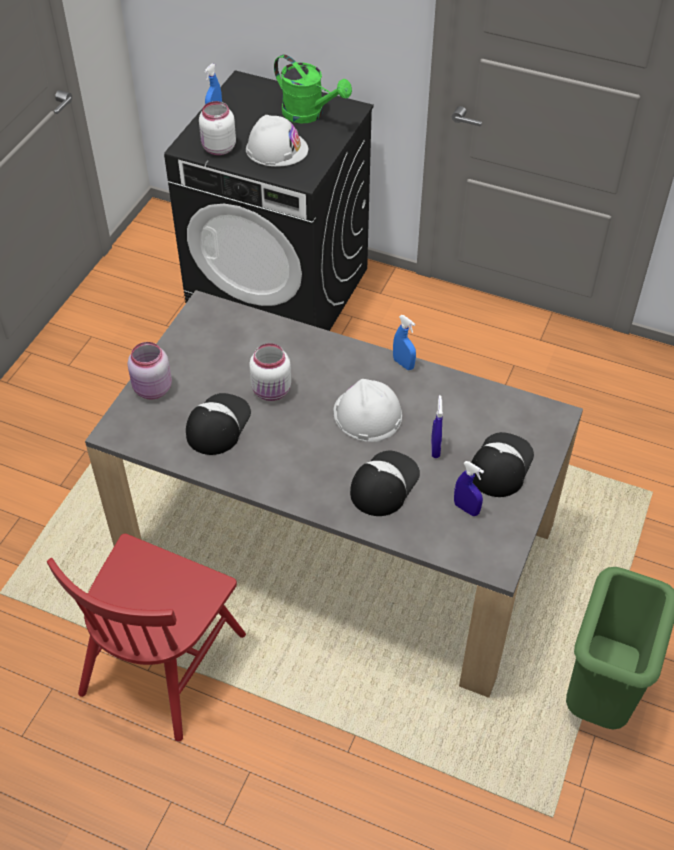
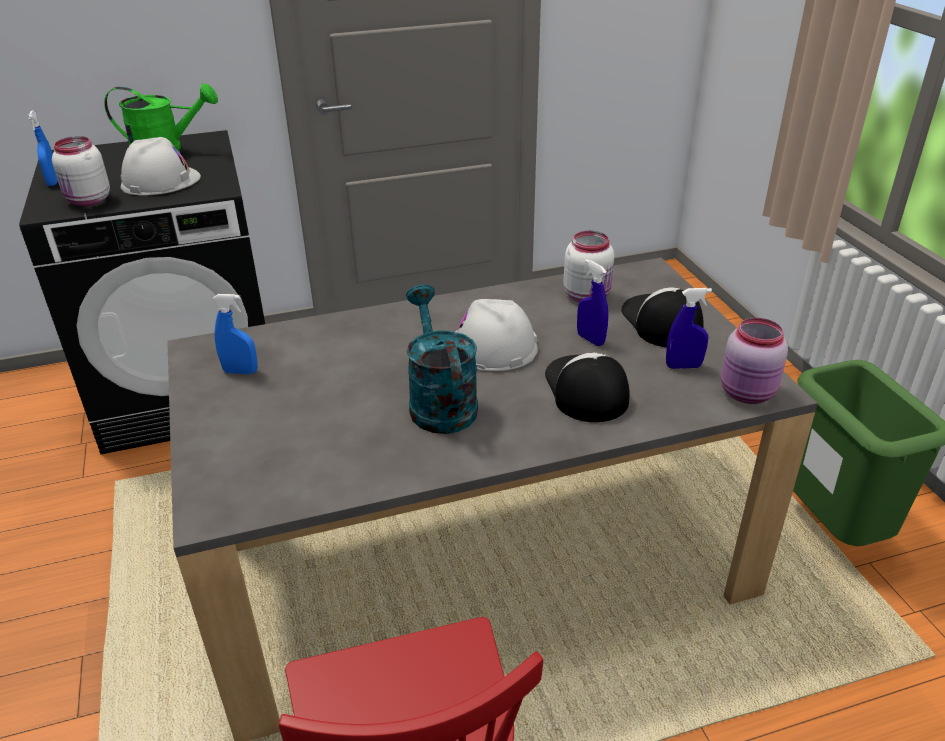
camera: 40 degrees left, 15 degrees down
pink jar [127,342,172,399] -> pink jar moved to [721,318,788,404]
cap [186,393,251,455] -> none
white jar [249,343,291,401] -> white jar moved to [563,231,614,302]
blue spray bottle [393,315,416,370] -> blue spray bottle moved to [212,294,258,374]
none -> turquoise watering can [406,284,478,434]

